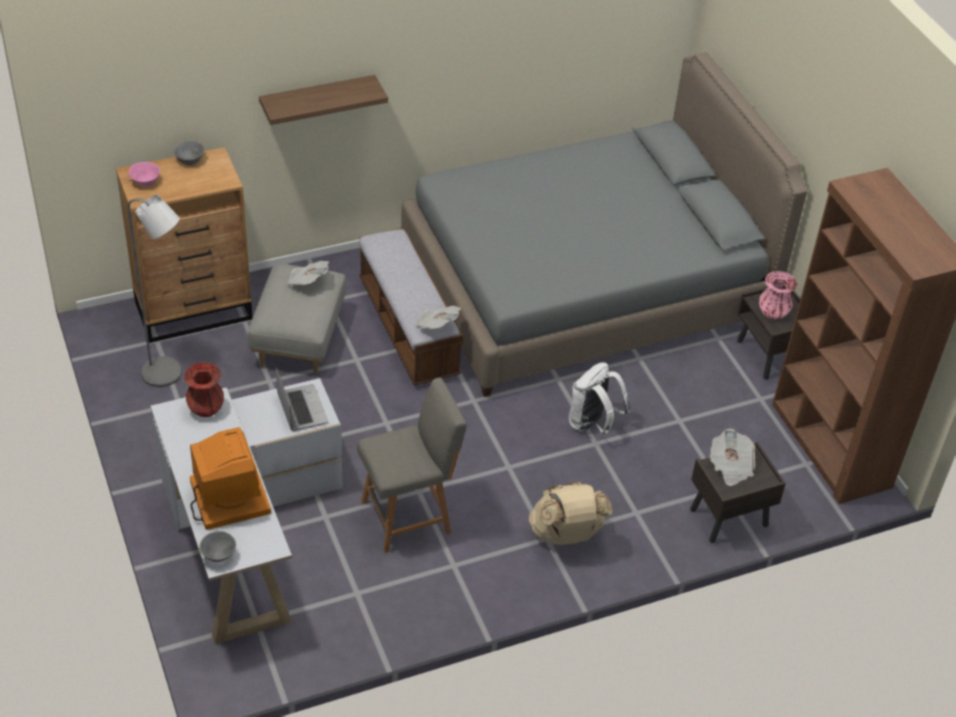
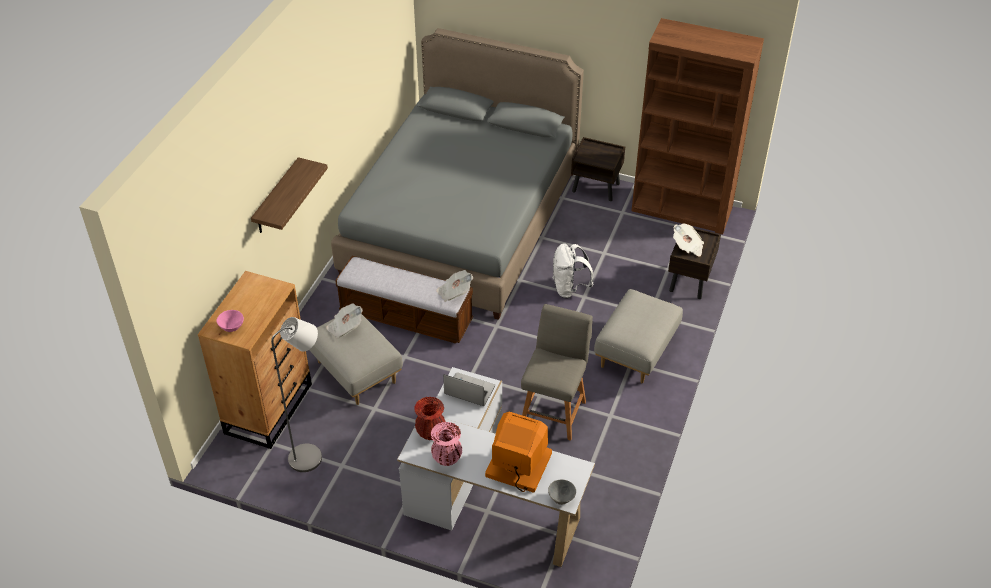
camera: 45 degrees left, 0 degrees up
grey bowl [174,141,204,165] -> none
beige backpack [529,481,613,545] -> grey ottoman [594,289,683,383]
pink vase [759,271,797,320] -> pink vase moved to [431,422,462,466]

